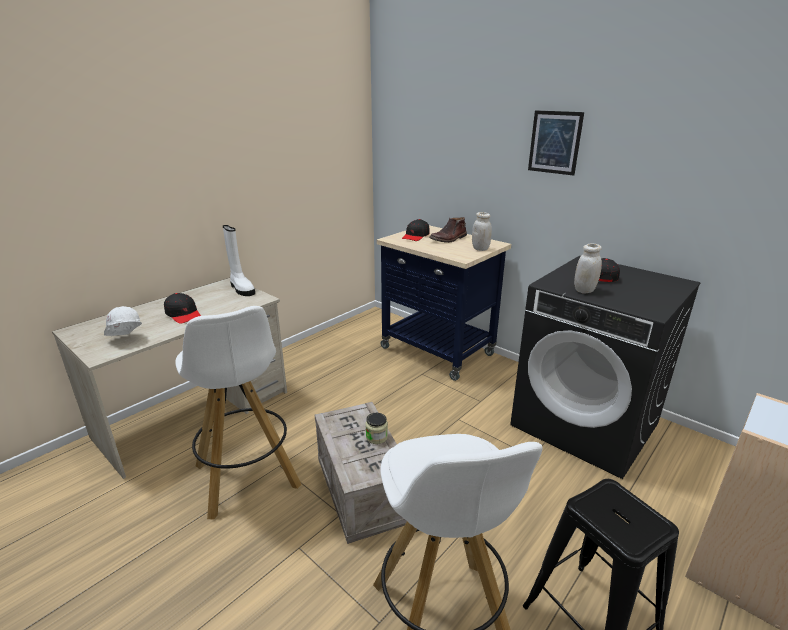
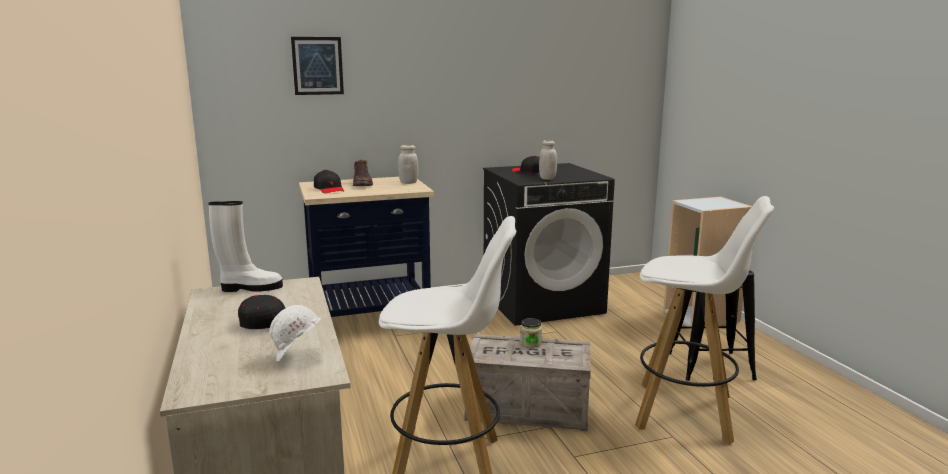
camera: 60 degrees left, 10 degrees down
picture [528,110,584,176] -> picture moved to [291,37,344,95]

